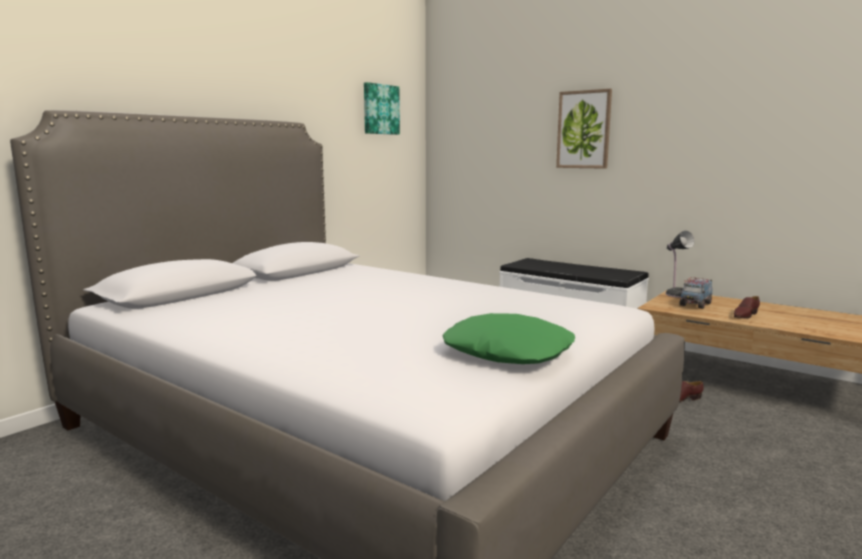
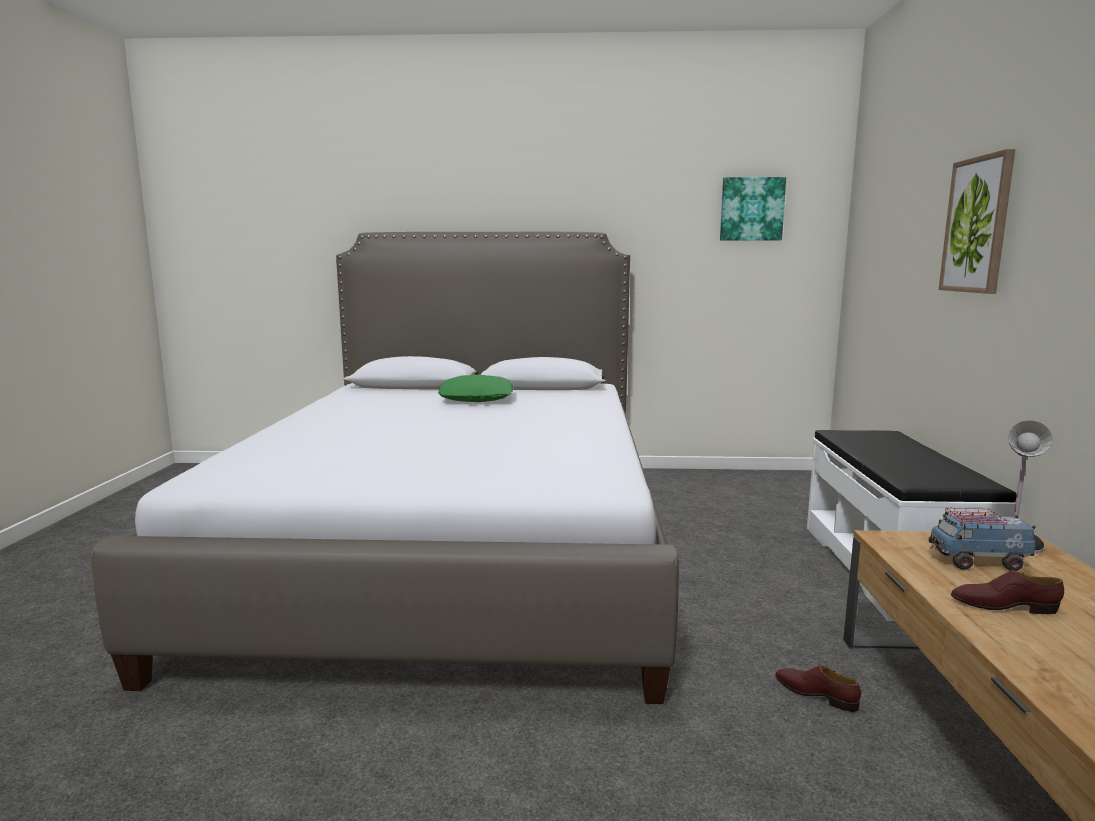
camera: 55 degrees right, 0 degrees up
green pillow [442,313,575,364] -> green pillow moved to [438,375,514,402]

